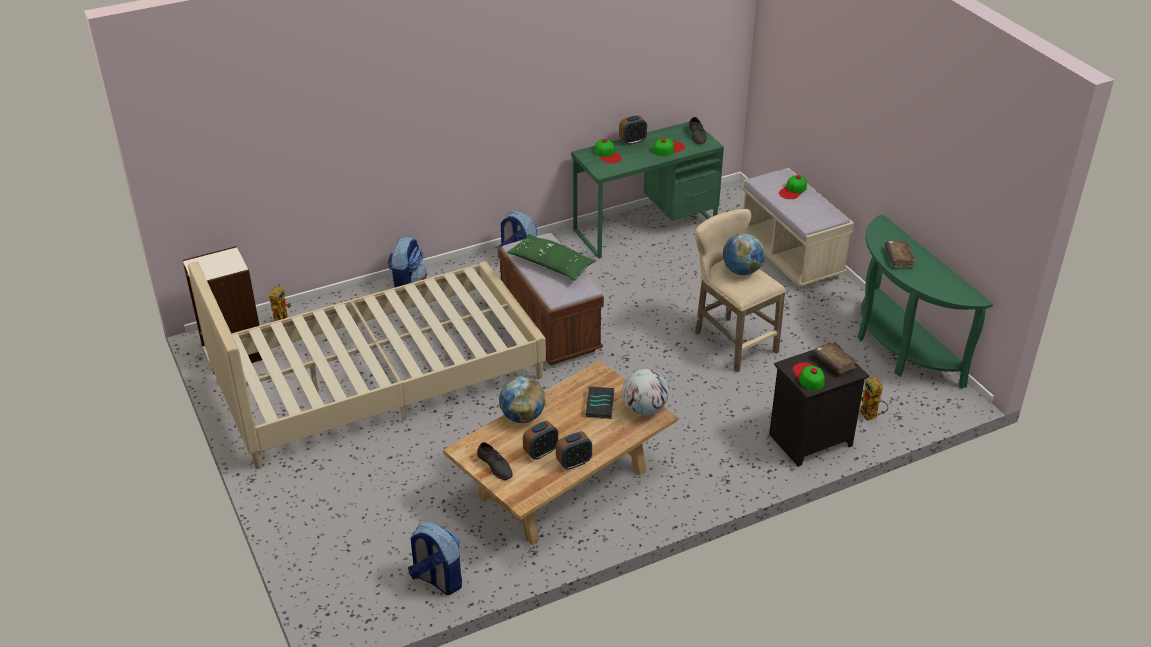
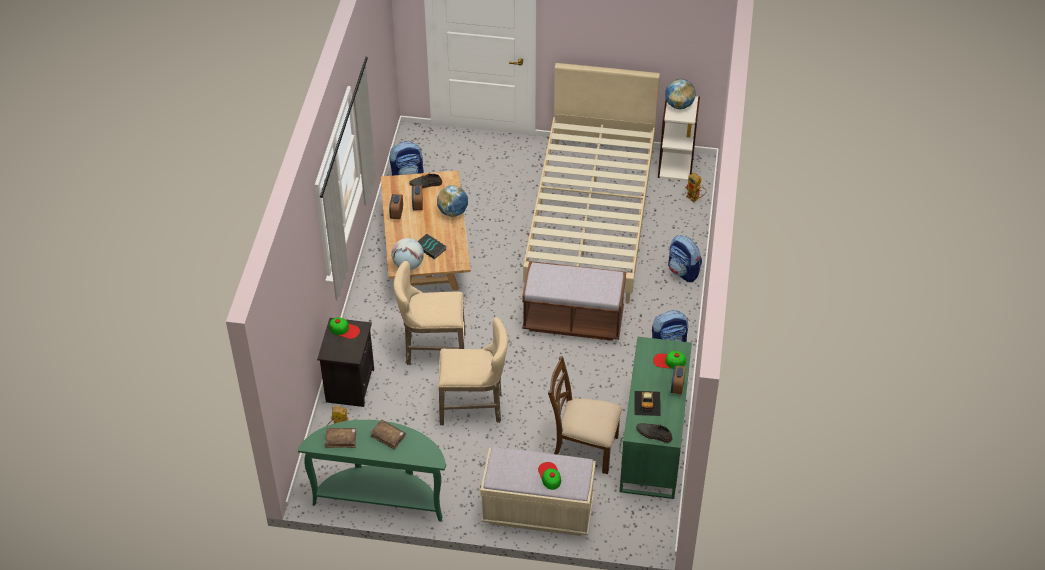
camera: 125 degrees right, 10 degrees up
green pillow [507,234,597,281] -> none
cap [653,138,685,156] -> toy car [635,391,661,416]
globe [723,233,765,275] -> globe moved to [665,79,696,110]
brown book [813,342,857,374] -> brown book moved to [325,428,356,448]
none -> beige stool [394,261,466,365]
none -> brown chair [548,356,622,474]

